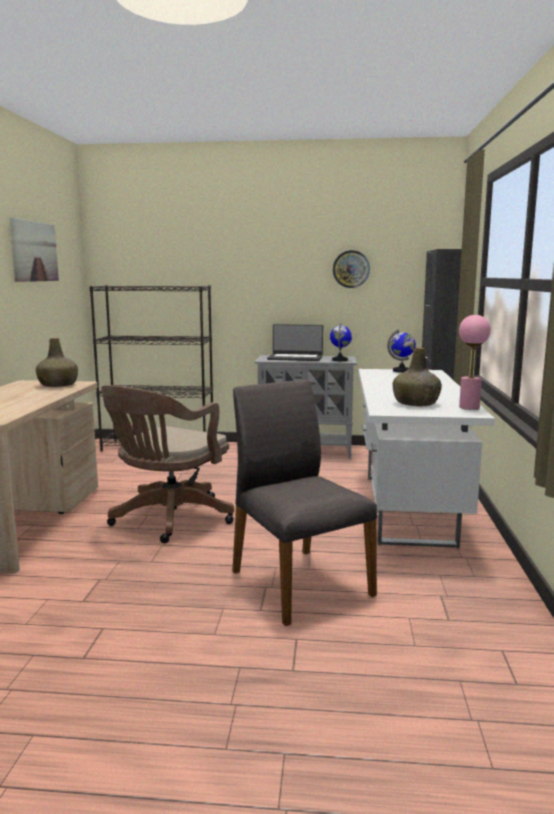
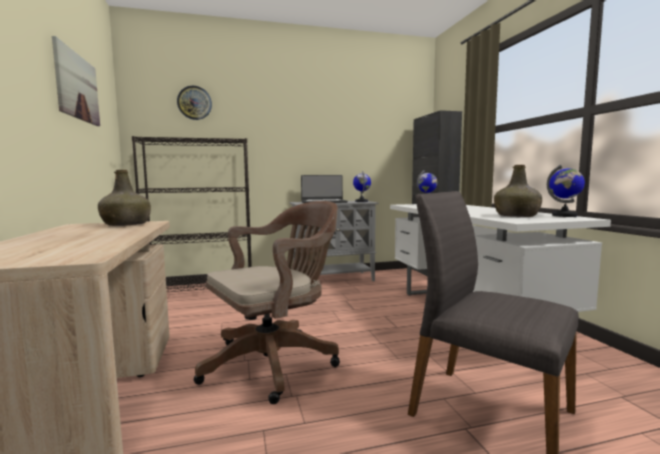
camera: 20 degrees left, 5 degrees down
brown office chair [101,385,234,543] -> brown office chair turned 135 degrees counterclockwise [194,201,340,404]
wall clock [333,250,370,288] -> wall clock moved to [177,86,212,120]
pink table lamp [459,315,491,410] -> globe [547,165,585,217]

